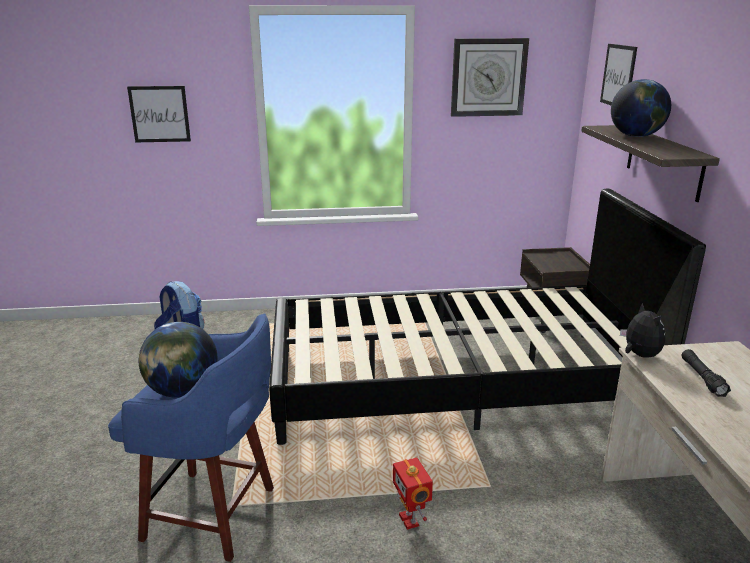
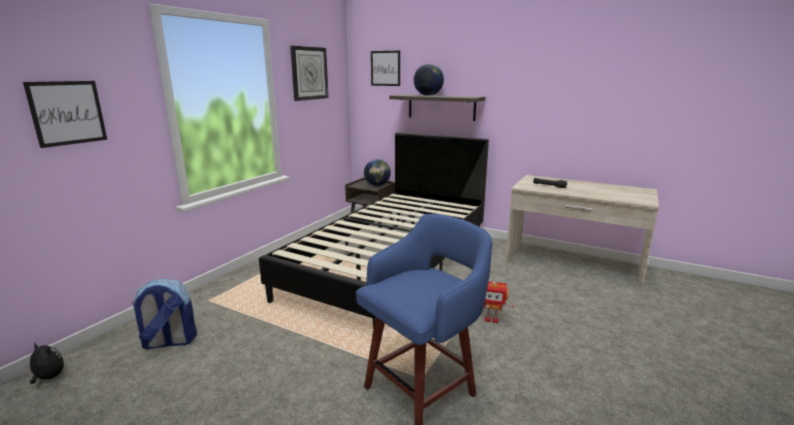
camera: 55 degrees left, 5 degrees down
globe [139,322,218,398] -> globe moved to [364,159,391,186]
plush toy [620,303,665,358] -> plush toy moved to [26,343,64,384]

